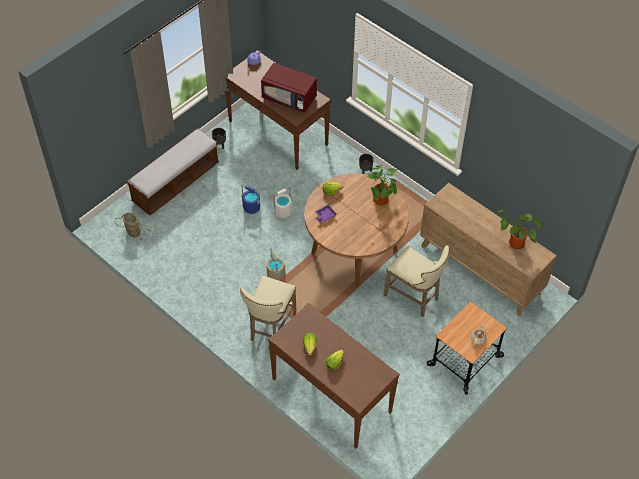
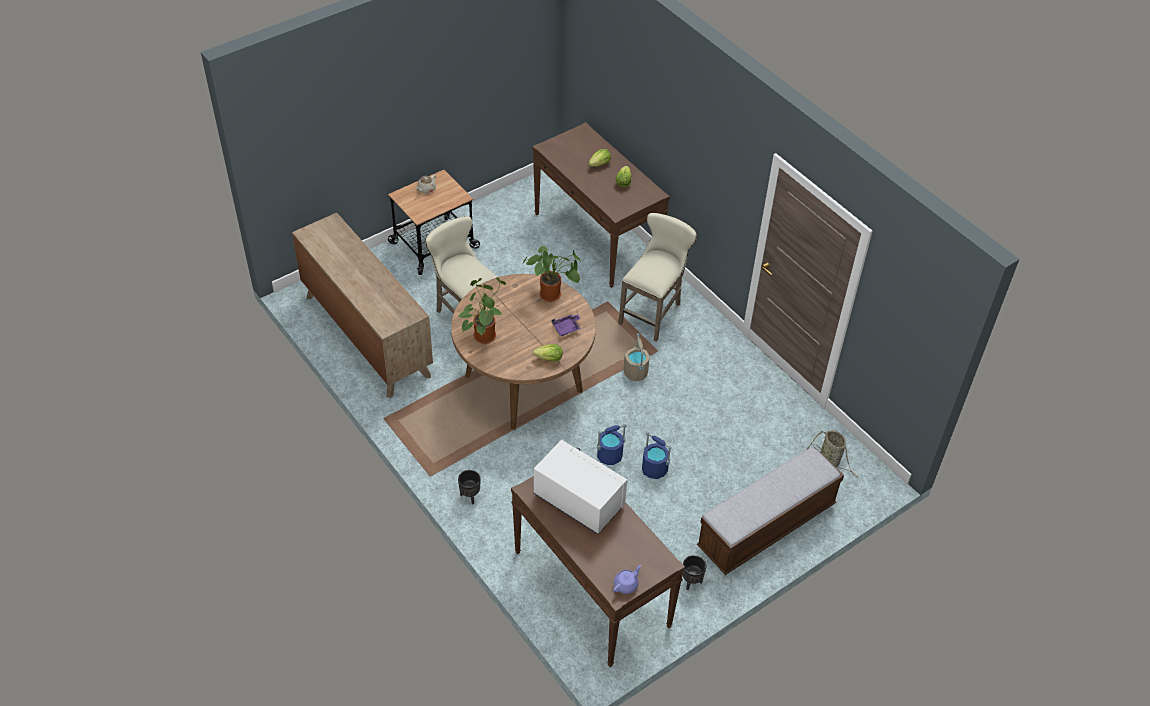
camera: 170 degrees left, 5 degrees down
red microwave [261,63,317,113] -> white microwave [533,440,627,534]
white bucket [273,187,292,218] -> blue bucket [597,424,627,465]
potted plant [496,205,544,249] -> potted plant moved to [522,246,581,302]

